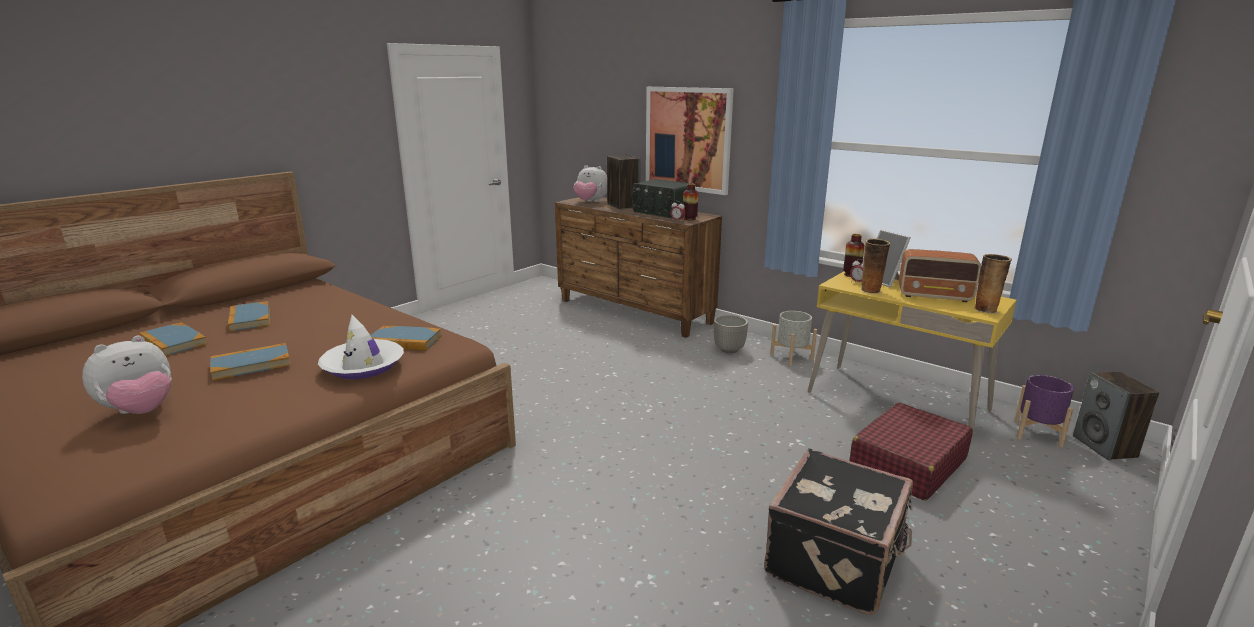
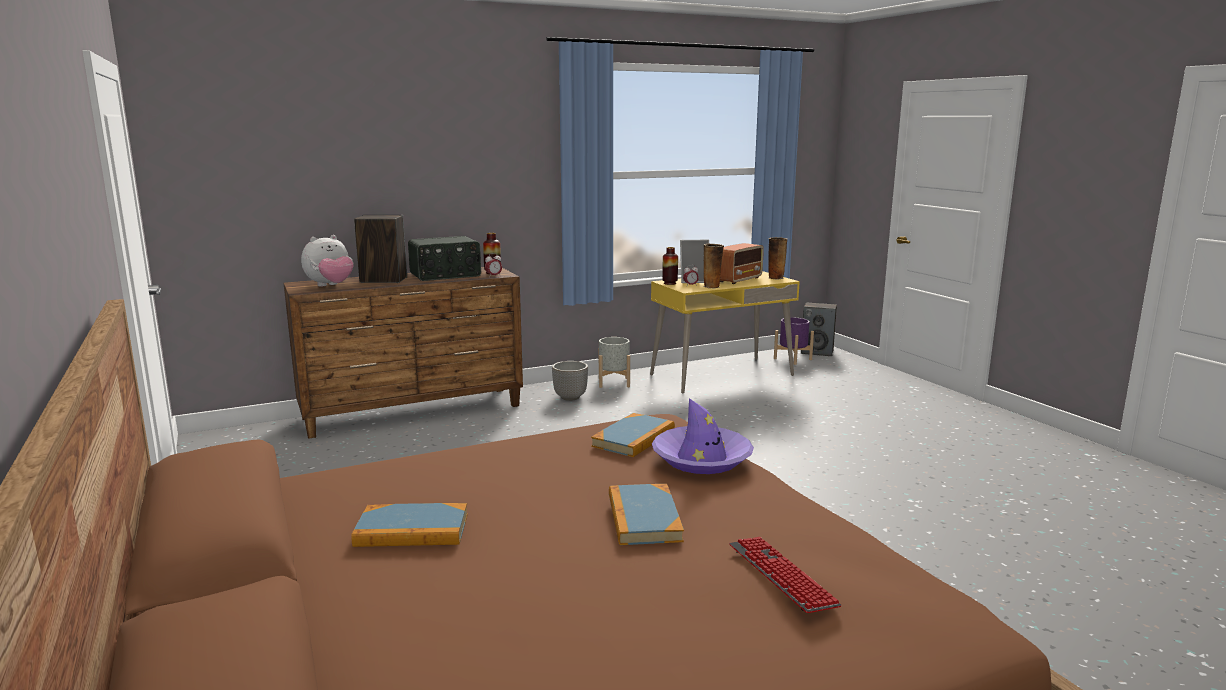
camera: 65 degrees left, 5 degrees down
plush toy [82,335,172,414] -> keyboard [729,537,842,613]
book [139,322,207,356] -> none
white hat [318,315,404,379] -> purple hat [652,398,754,474]
picture [646,87,734,195] -> none
black suitcase [764,448,913,615] -> none
red suitcase [849,402,973,501] -> none

